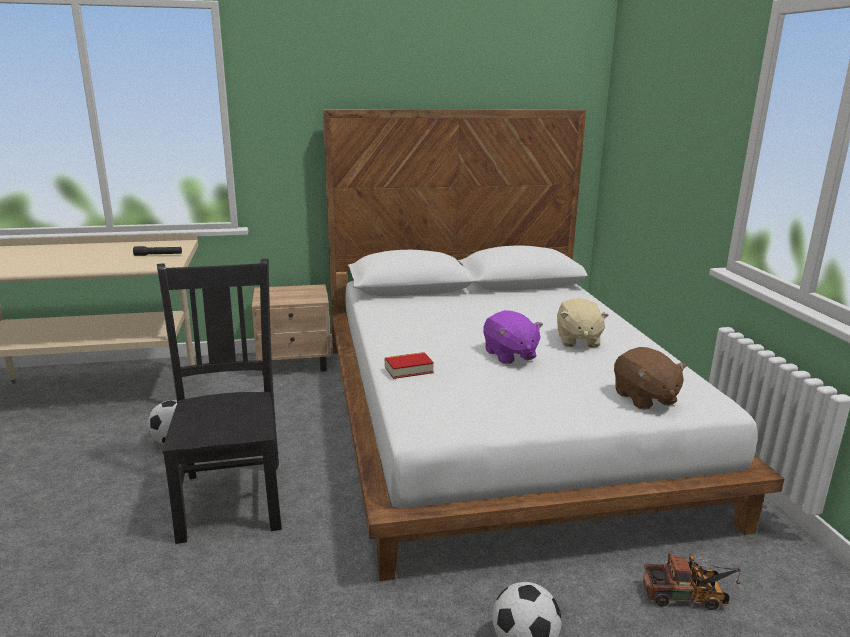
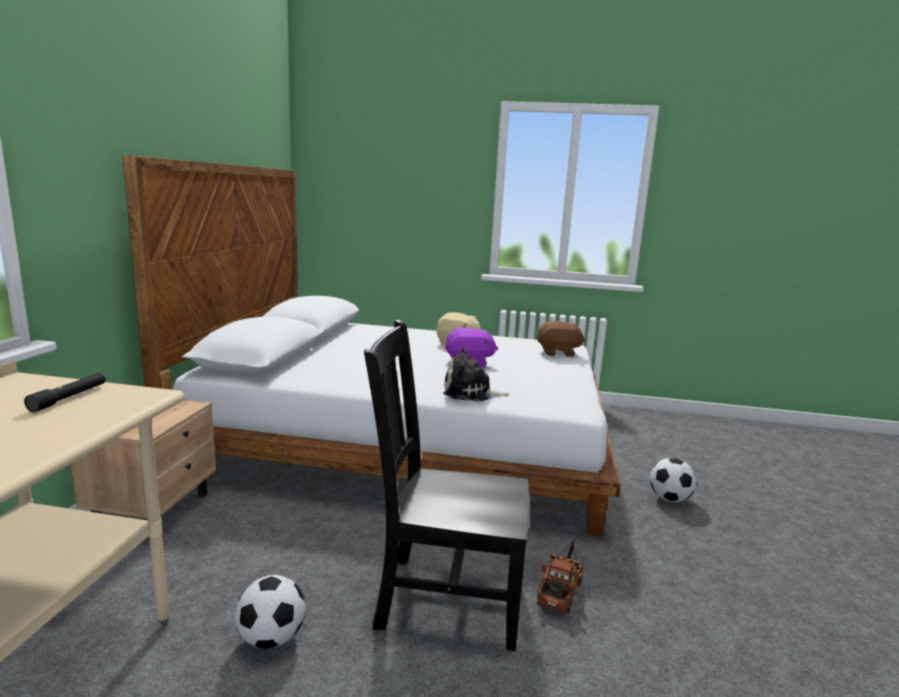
camera: 70 degrees left, 5 degrees down
book [385,352,434,379] -> plush toy [443,347,510,402]
toy truck [643,552,740,610] -> toy truck moved to [537,539,583,614]

